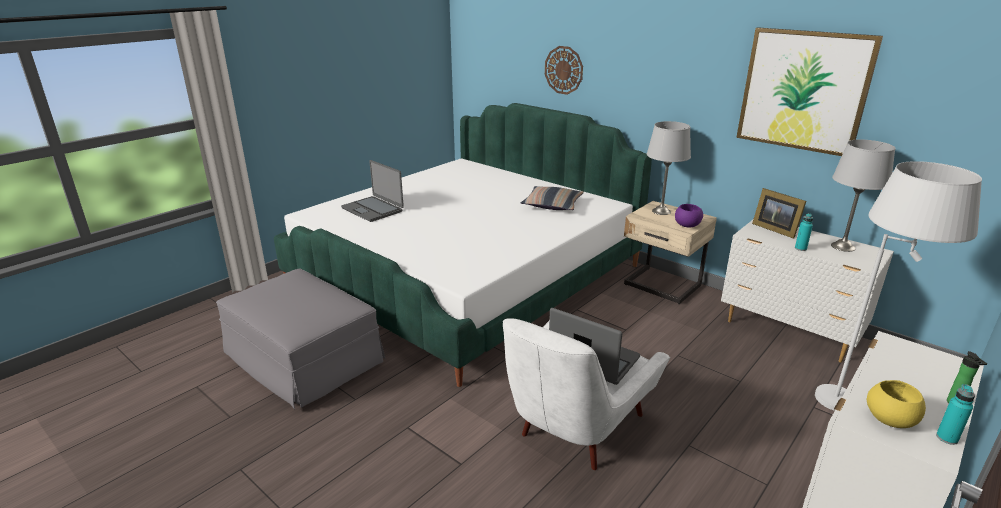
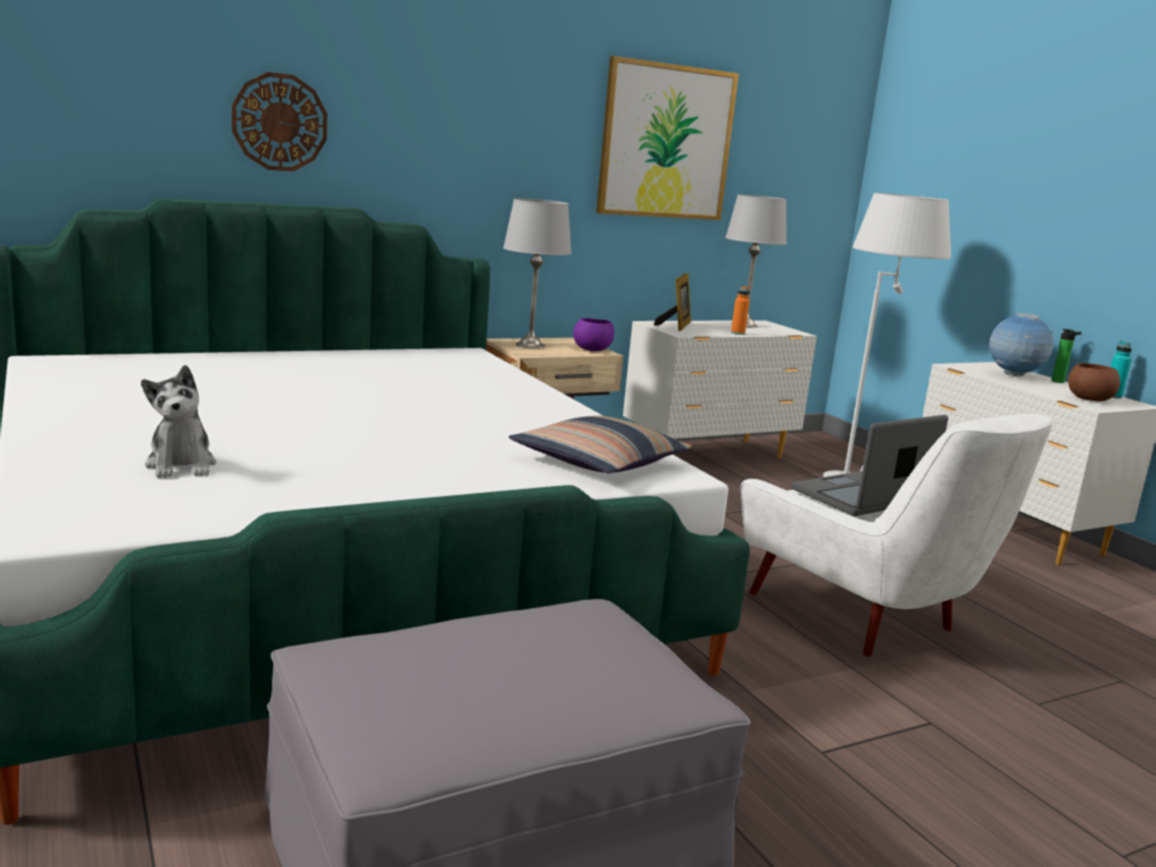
camera: 70 degrees left, 10 degrees down
laptop [341,160,404,222] -> plush toy [141,365,216,478]
pillow [521,186,584,210] -> pillow moved to [509,416,692,473]
picture frame [752,188,806,239] -> picture frame turned 60 degrees counterclockwise [654,273,691,331]
turquoise bottle [795,213,813,251] -> orange bottle [731,286,750,335]
yellow bowl [867,380,926,428] -> brown bowl [1068,363,1120,402]
none -> globe [989,313,1054,376]

